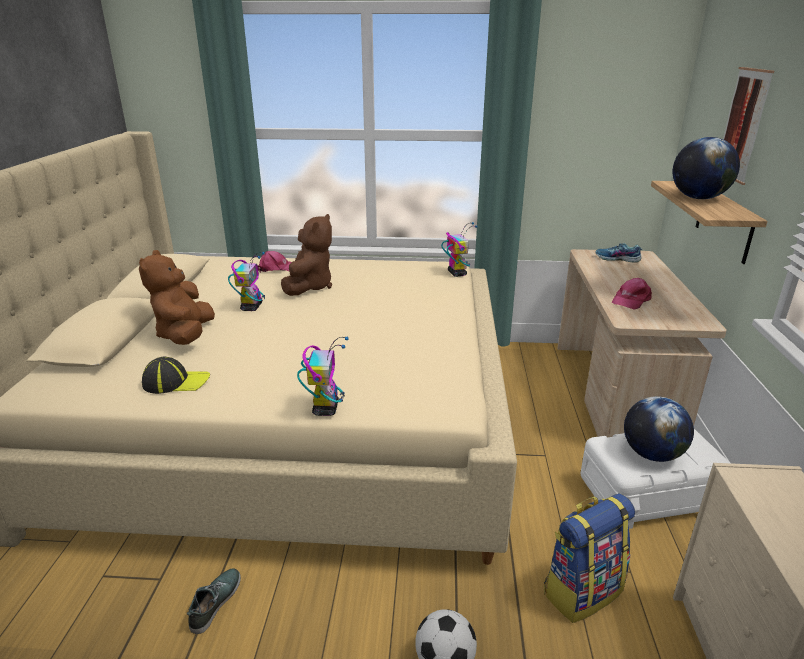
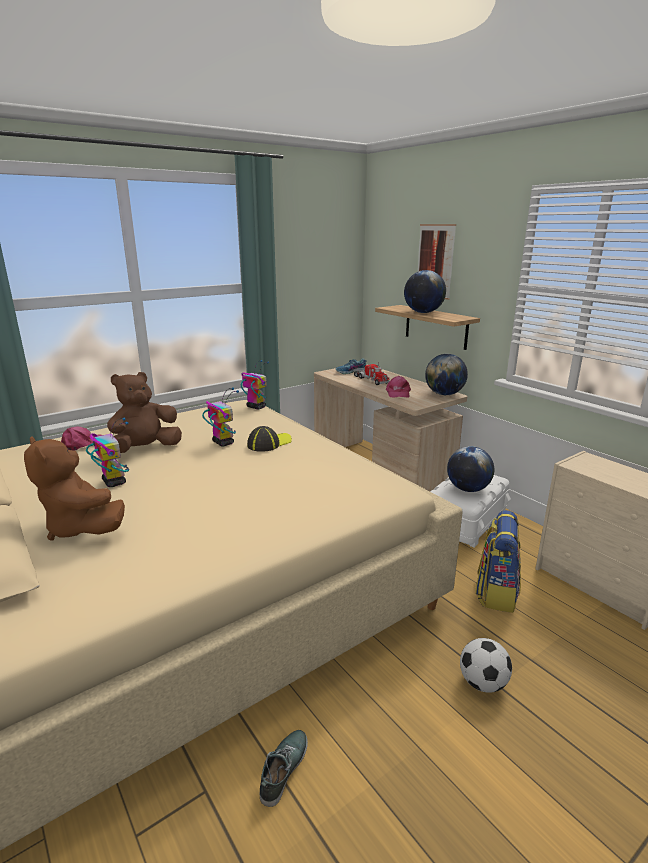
camera: 40 degrees left, 5 degrees down
cap [142,357,210,394] -> cap moved to [247,426,292,452]
shoe [187,568,241,634] -> shoe turned 45 degrees clockwise [260,730,308,807]
brown plush toy [281,214,332,296] -> brown plush toy turned 105 degrees counterclockwise [107,372,182,453]
toy robot [297,337,349,416] -> toy robot moved to [202,387,239,447]
none -> toy truck [354,362,390,385]
none -> globe [425,354,468,395]

